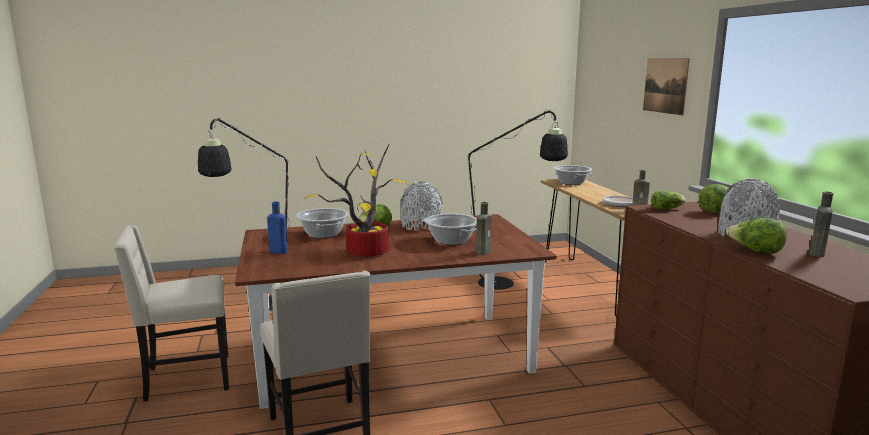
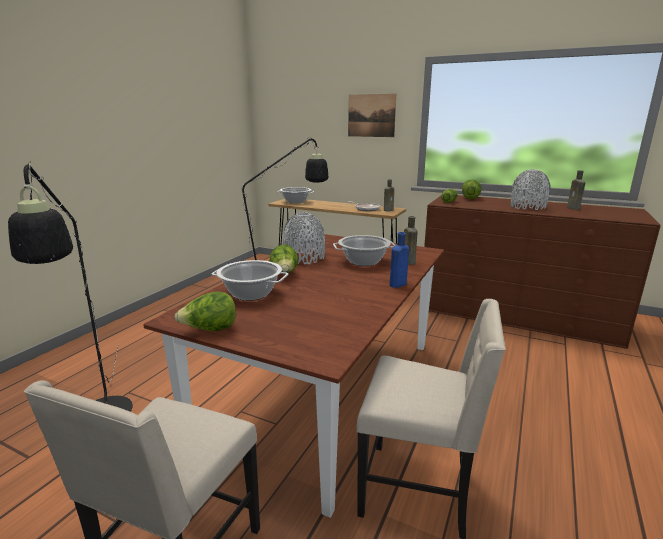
camera: 50 degrees left, 5 degrees up
blue bottle [267,201,288,254] -> blue bottle moved to [390,232,409,288]
potted plant [305,144,410,257] -> none
lettuce [726,218,786,254] -> lettuce moved to [174,292,236,331]

